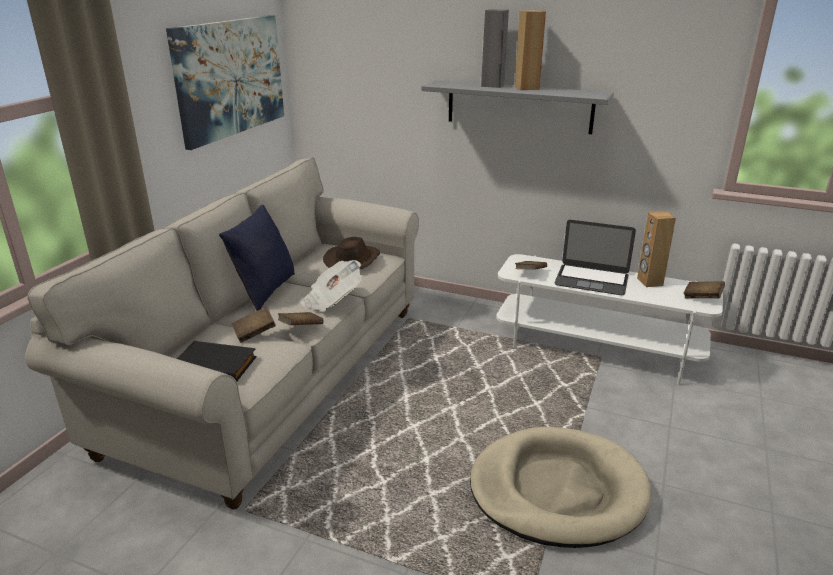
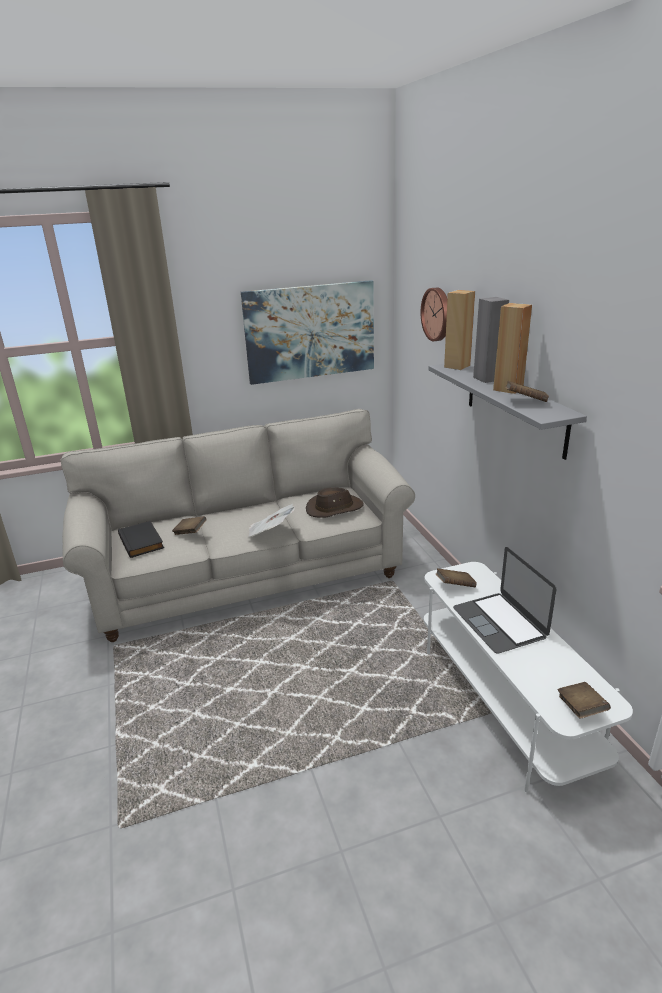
camera: 50 degrees right, 0 degrees up
blue pillow [219,205,295,311] -> none
brown book [278,312,323,325] -> brown book moved to [505,381,549,402]
beige dog bed [470,427,651,548] -> none
brown speaker [637,211,676,287] -> brown speaker moved to [444,290,475,370]
none -> wall clock [421,287,447,341]

